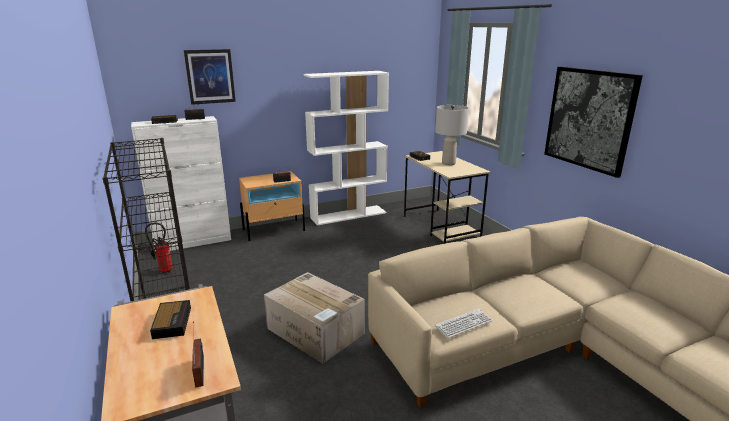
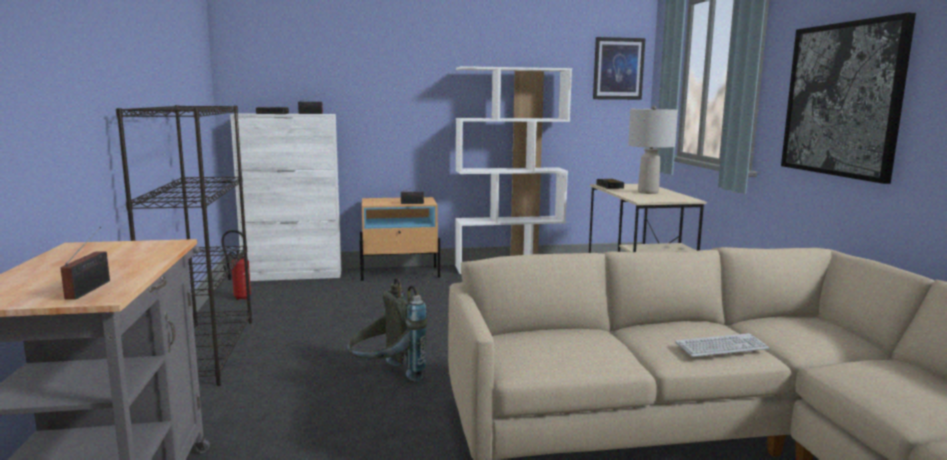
camera: 15 degrees right, 10 degrees down
alarm clock [150,300,191,339] -> none
picture [184,49,236,105] -> picture moved to [593,37,645,100]
cardboard box [264,272,365,363] -> grey backpack [347,277,427,382]
keyboard [435,309,492,338] -> keyboard moved to [675,333,769,357]

